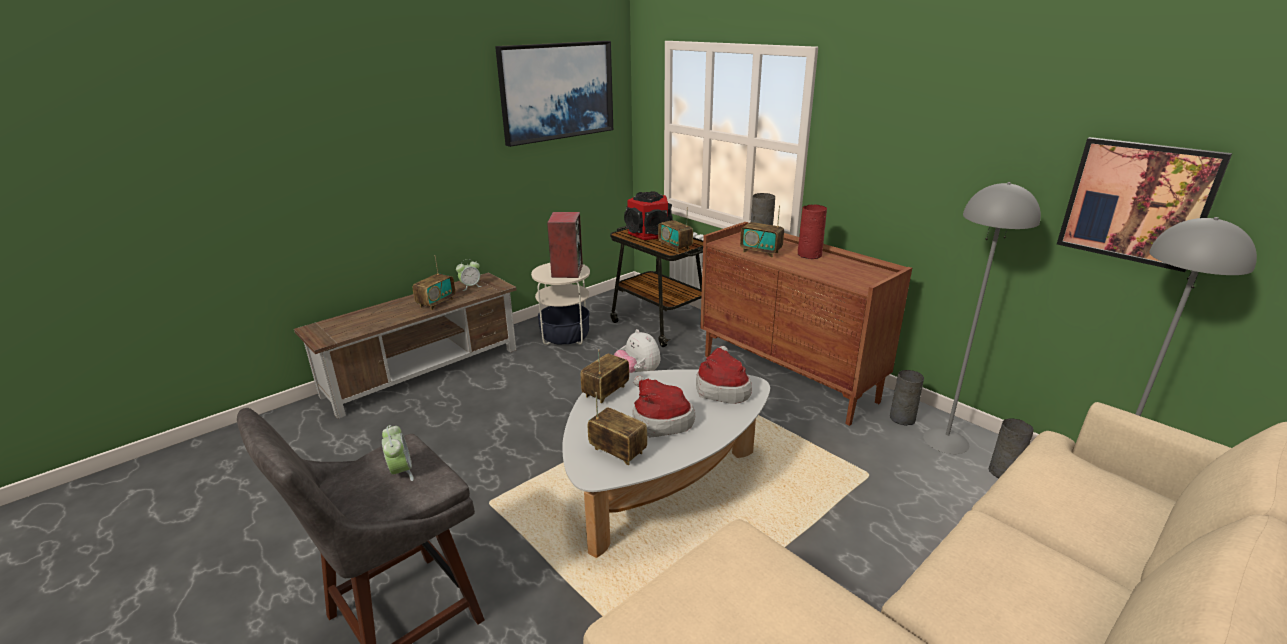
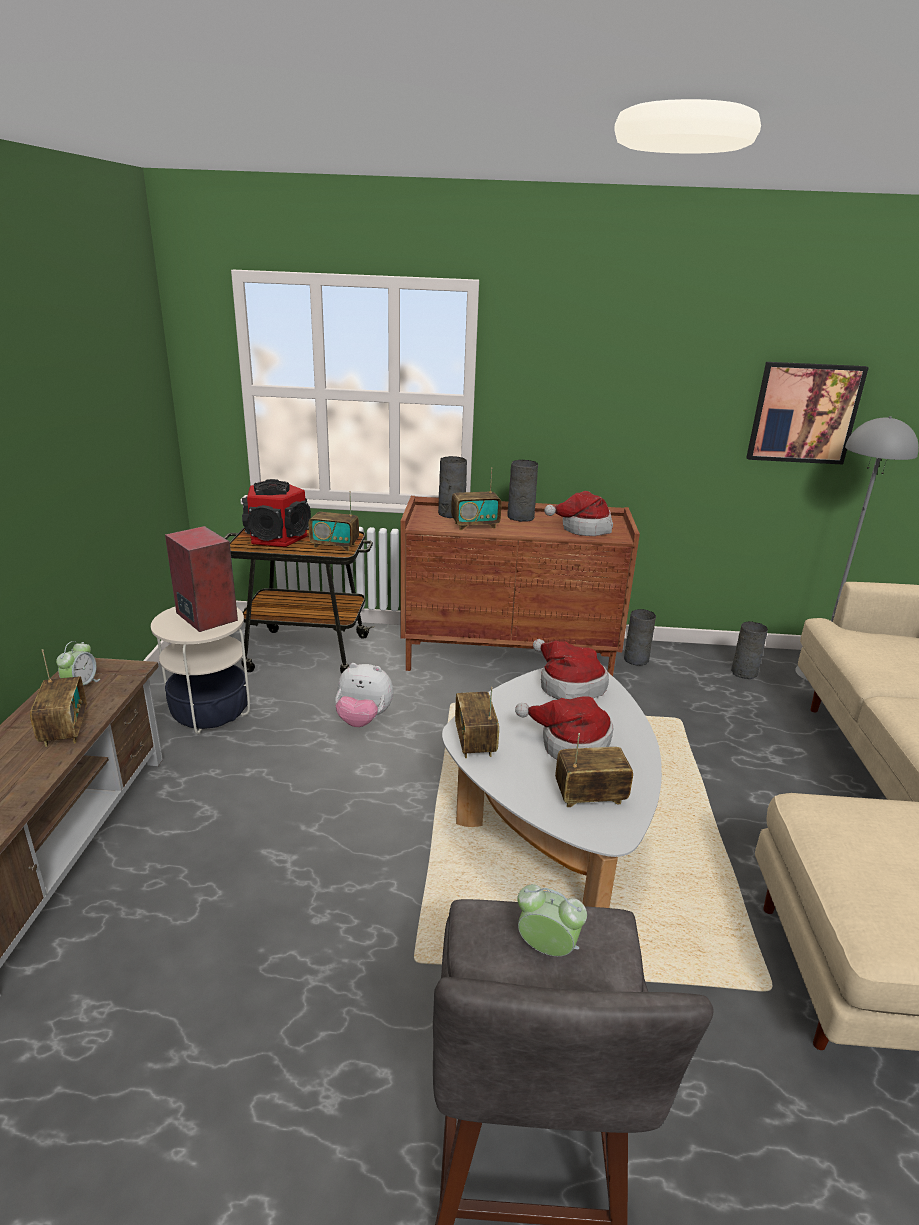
camera: 45 degrees left, 0 degrees up
picture [495,41,613,147] -> none
red vase [798,205,827,259] -> grey vase [508,460,538,522]
grey floor lamp [923,182,1041,454] -> none
none -> hat [544,491,613,536]

